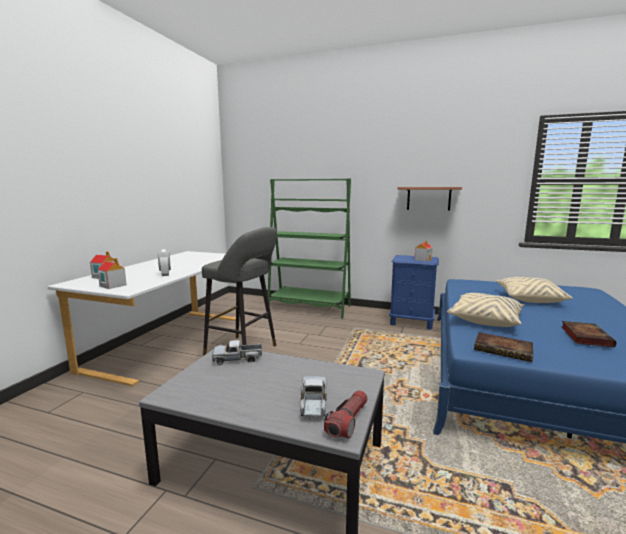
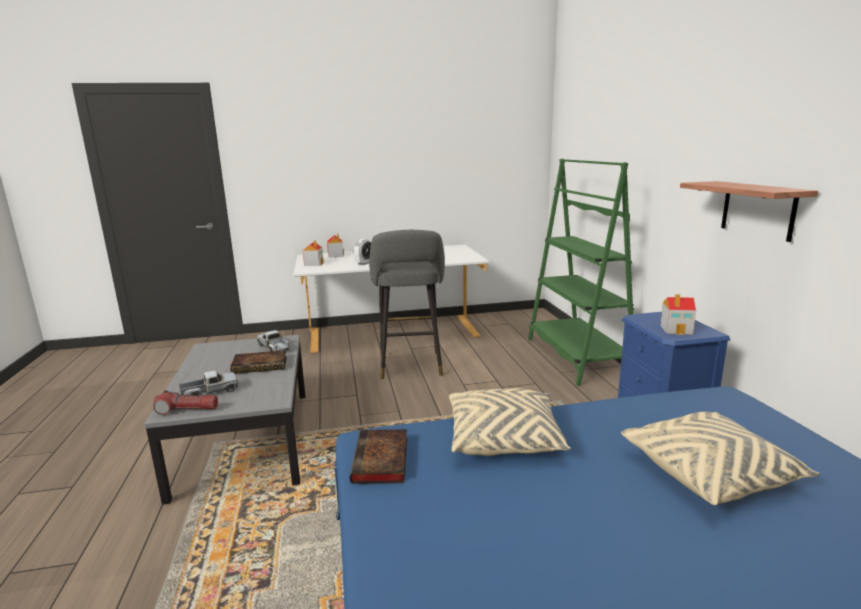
camera: 60 degrees right, 5 degrees up
book [561,321,616,348] -> book moved to [230,350,287,374]

